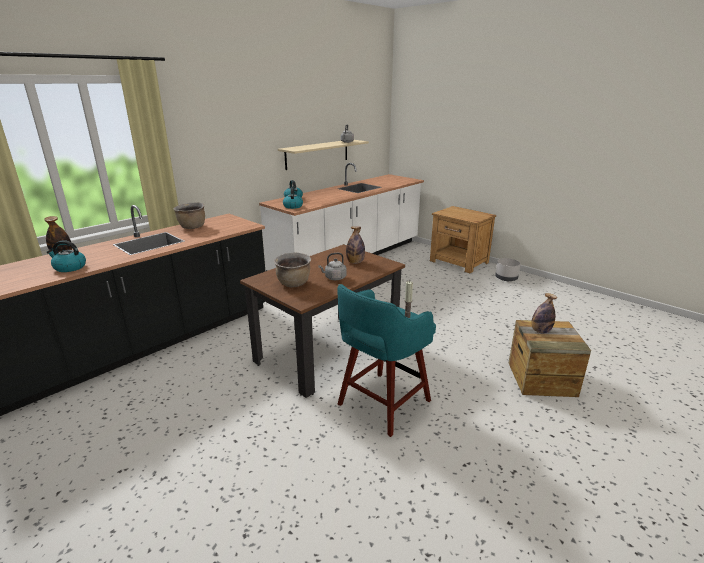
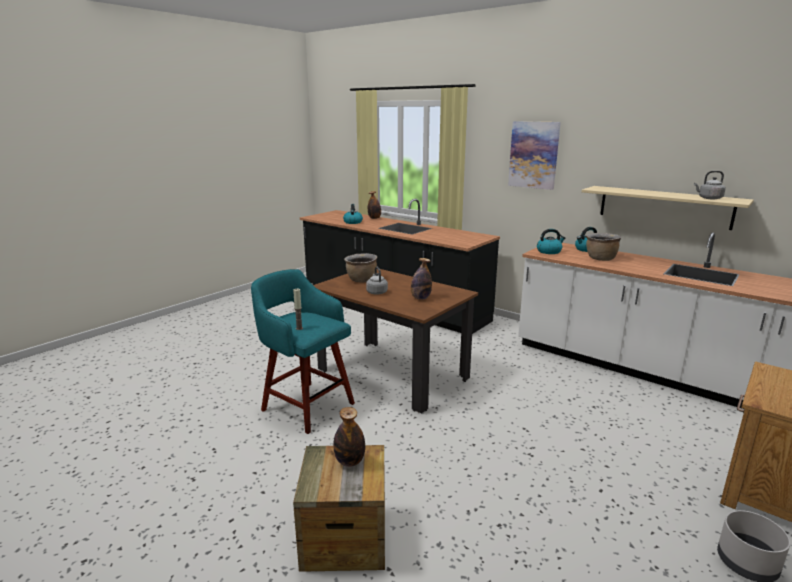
camera: 85 degrees right, 5 degrees down
brown cooking pot [173,203,205,229] -> brown cooking pot moved to [586,233,622,261]
none -> picture [508,121,561,190]

